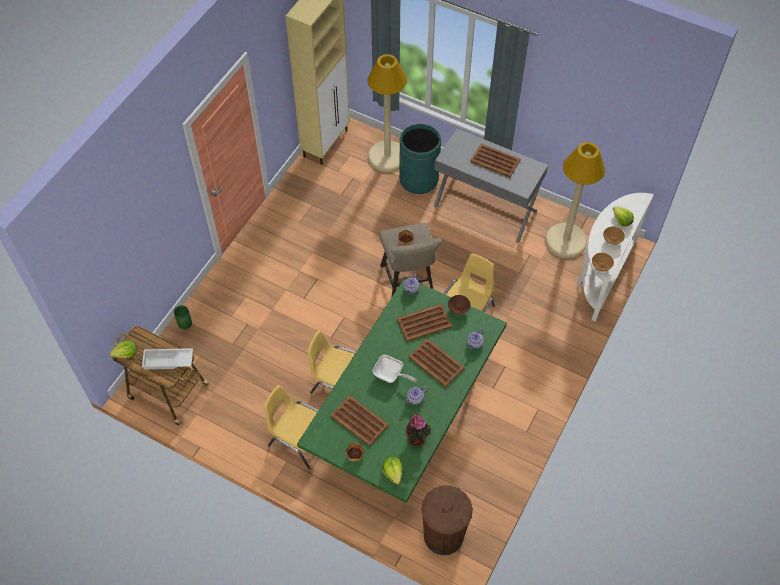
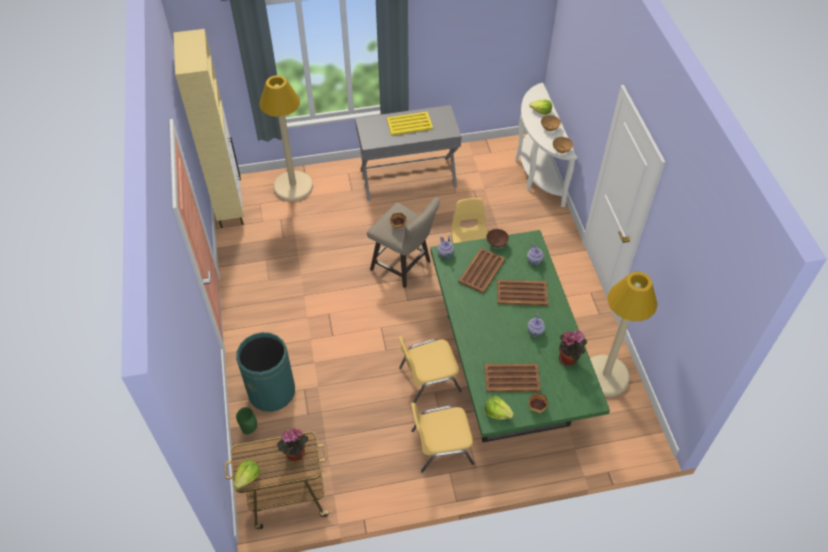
camera: 40 degrees left, 5 degrees down
white tray [142,348,193,370] -> potted plant [277,428,308,462]
frying pan [372,355,417,383] -> none
lettuce [382,457,402,485] -> lettuce moved to [485,396,514,420]
green trash can [399,124,441,194] -> green trash can moved to [236,332,295,412]
brown trash can [421,485,473,555] -> none
brown tray [471,144,521,177] -> yellow tray [387,112,433,136]
beige floor lamp [545,142,605,258] -> beige floor lamp moved to [590,272,657,397]

